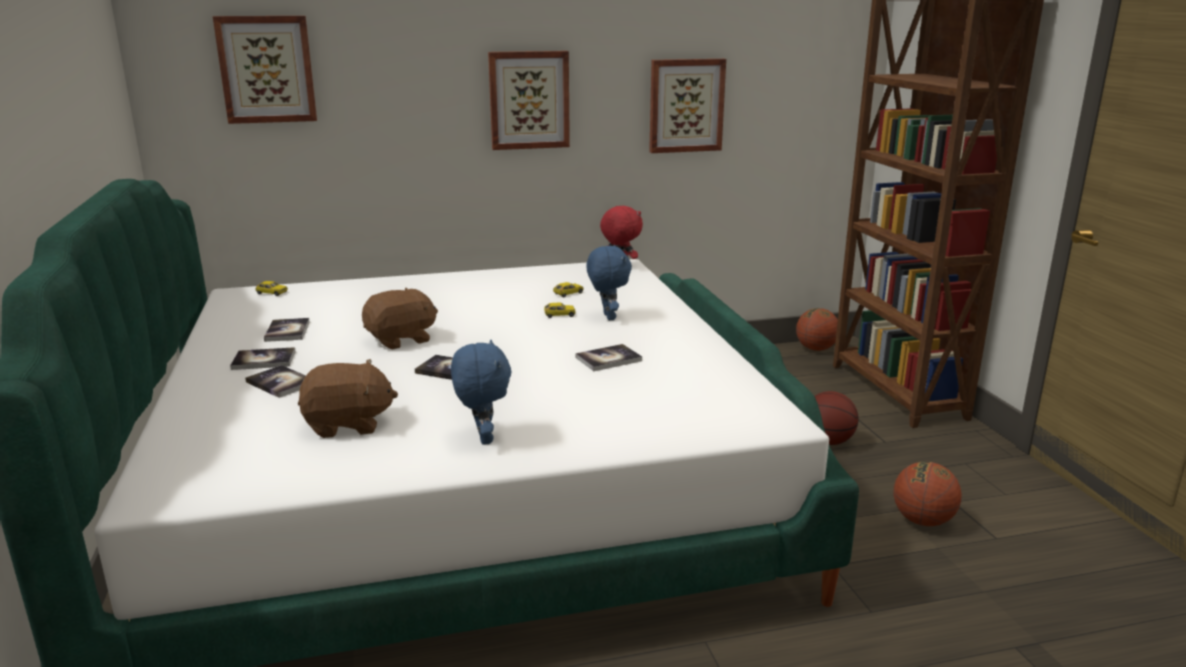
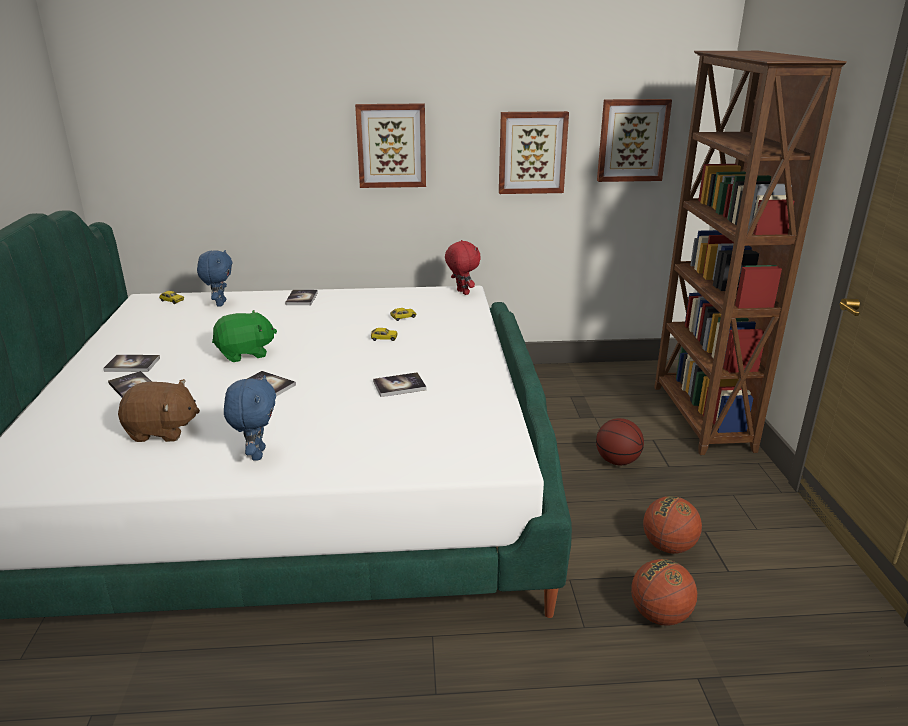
camera: 10 degrees right, 5 degrees up
picture [213,16,317,124] -> picture moved to [597,99,672,182]
book [264,318,310,342] -> book moved to [285,290,318,305]
brown plush toy [362,288,438,350] -> green plush toy [212,310,277,362]
blue plush toy [586,245,632,320] -> blue plush toy moved to [197,250,232,306]
basketball [796,308,838,351] -> basketball moved to [631,559,697,626]

